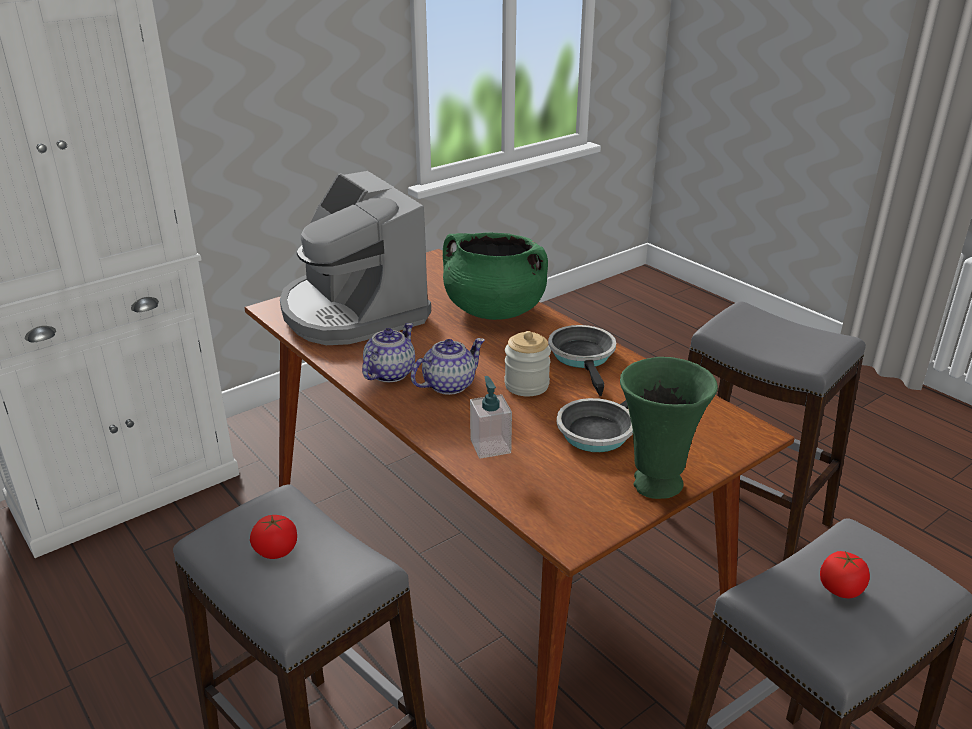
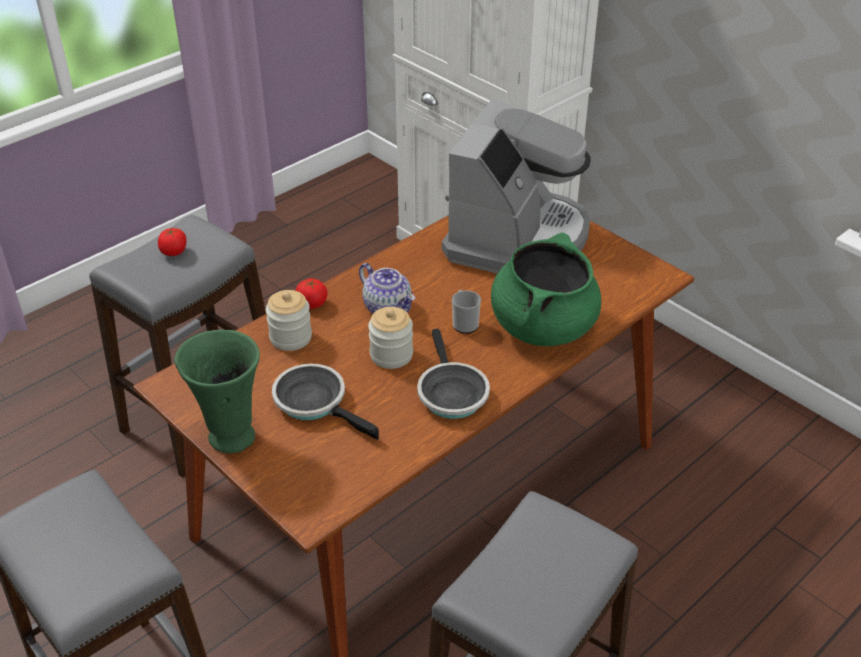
camera: 85 degrees right, 10 degrees up
coffee machine [280,171,431,345] -> coffee machine turned 150 degrees clockwise [442,97,591,274]
teapot [362,323,415,382] -> none
soap dispenser [470,376,512,459] -> jar [266,290,312,351]
frying pan [548,325,616,396] -> frying pan turned 90 degrees clockwise [417,329,490,419]
tomato [820,551,870,598] -> tomato moved to [296,278,328,309]
none -> mug [452,290,481,334]

